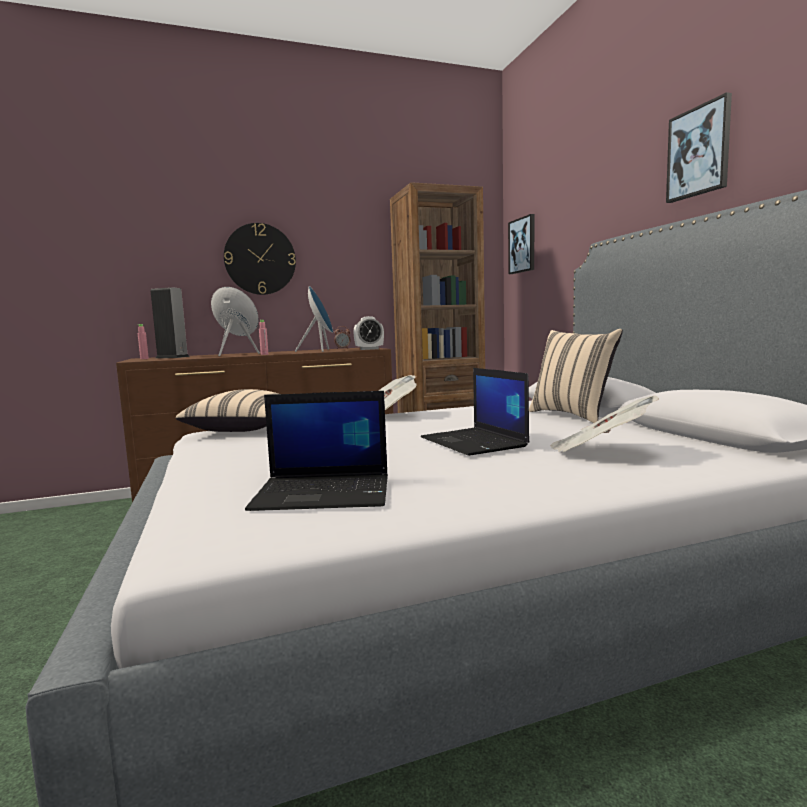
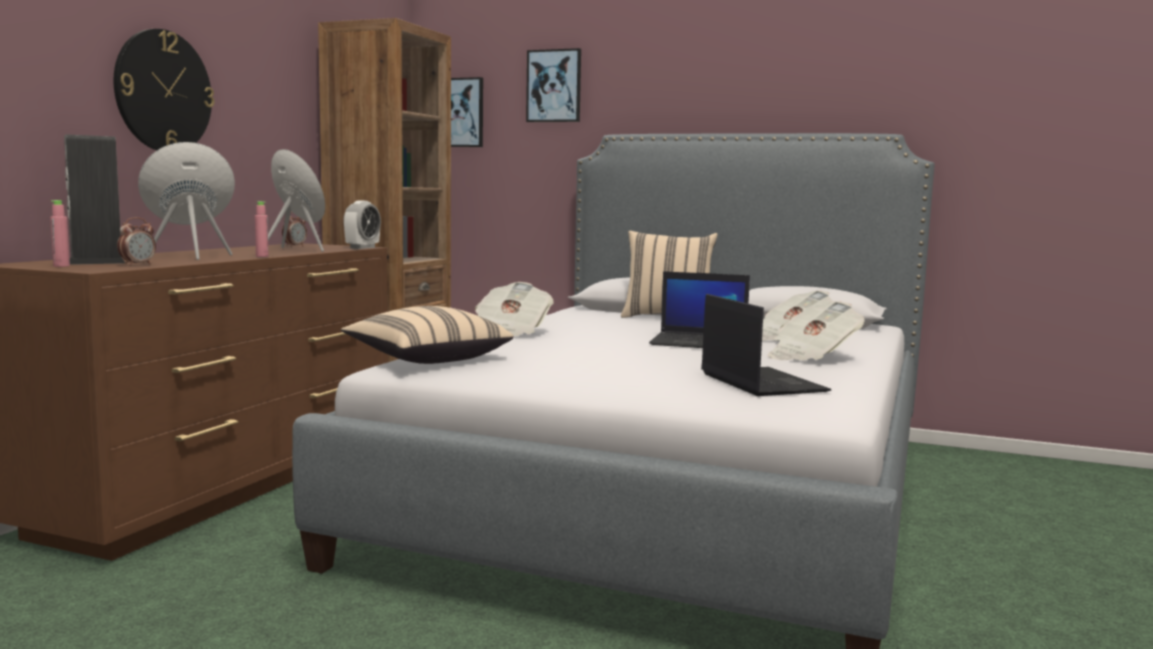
camera: 50 degrees left, 0 degrees up
laptop [245,391,388,511] -> laptop turned 60 degrees counterclockwise [701,294,831,396]
picture [666,92,732,203] -> picture moved to [526,48,581,122]
none -> alarm clock [117,217,156,266]
none -> newspaper [768,302,865,360]

